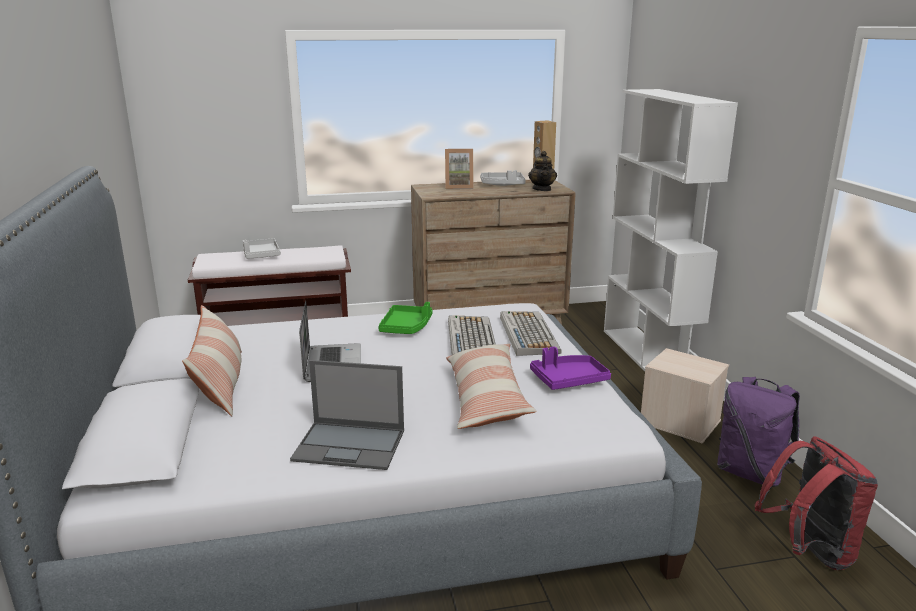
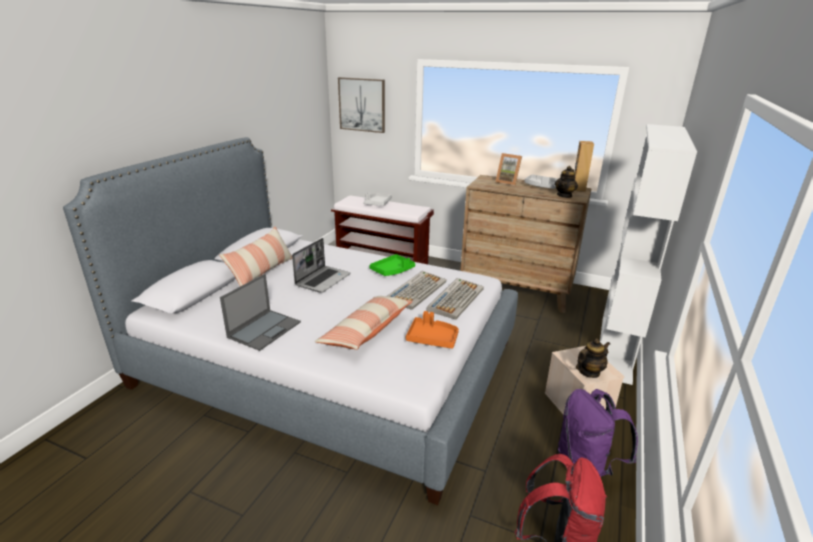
camera: 35 degrees right, 5 degrees up
laptop [290,360,404,470] -> laptop turned 105 degrees counterclockwise [220,274,301,351]
purple tray [530,347,611,390] -> orange tray [406,311,459,349]
none -> picture [338,77,385,133]
none -> teapot [576,338,610,378]

